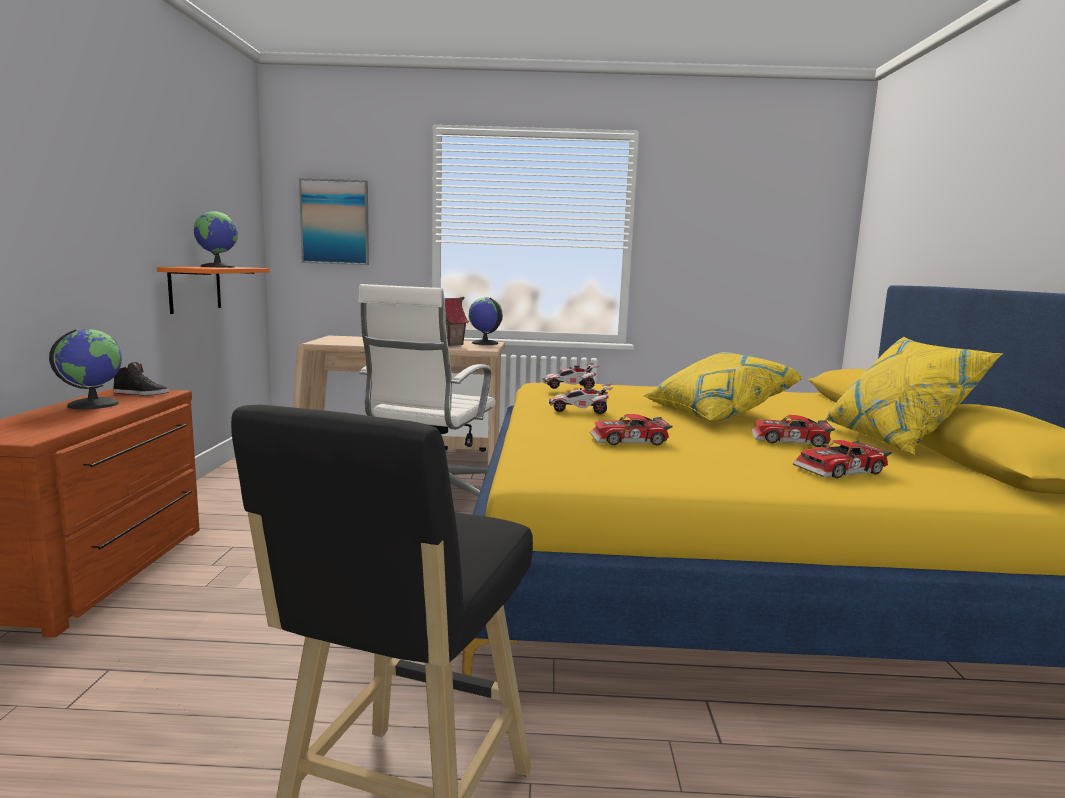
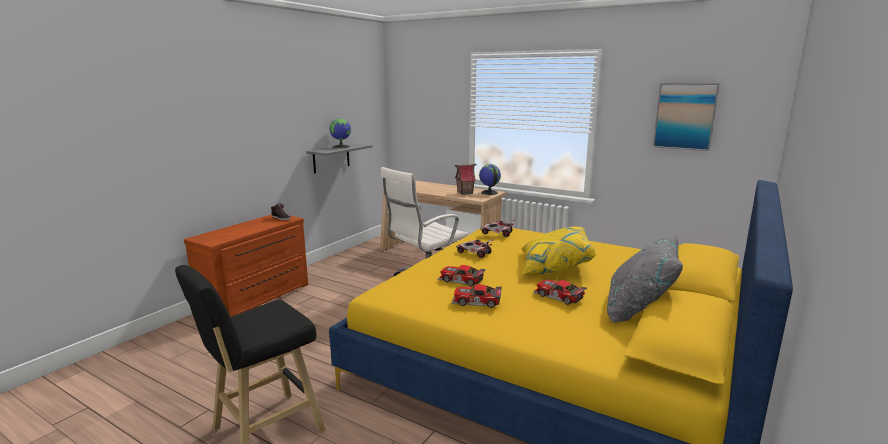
camera: 30 degrees right, 5 degrees up
globe [49,329,122,409] -> none
orange shelf [157,267,270,314] -> grey shelf [306,143,372,174]
picture [299,178,369,265] -> picture moved to [653,83,720,151]
toy car [793,440,892,478] -> toy car moved to [452,284,502,308]
yellow pillow [825,336,1003,455] -> grey pillow [607,235,683,323]

